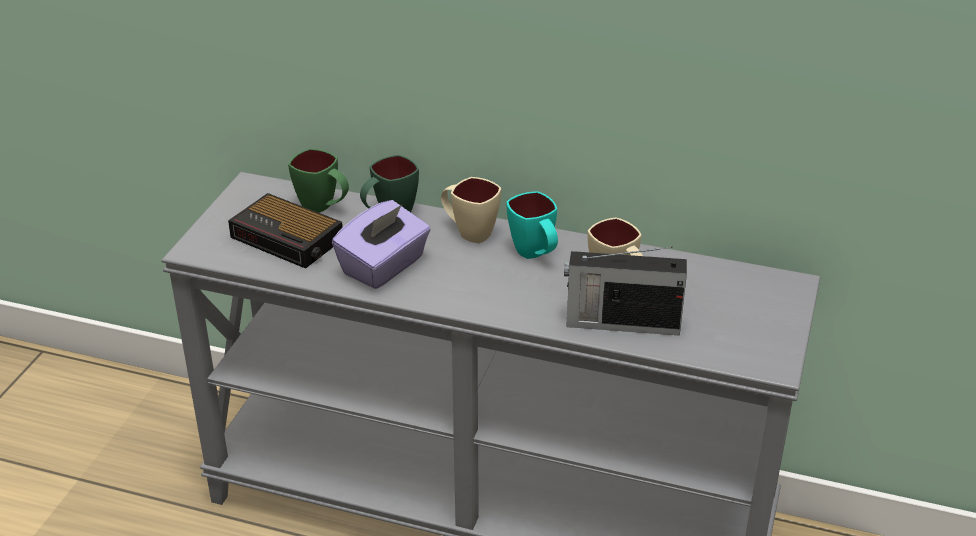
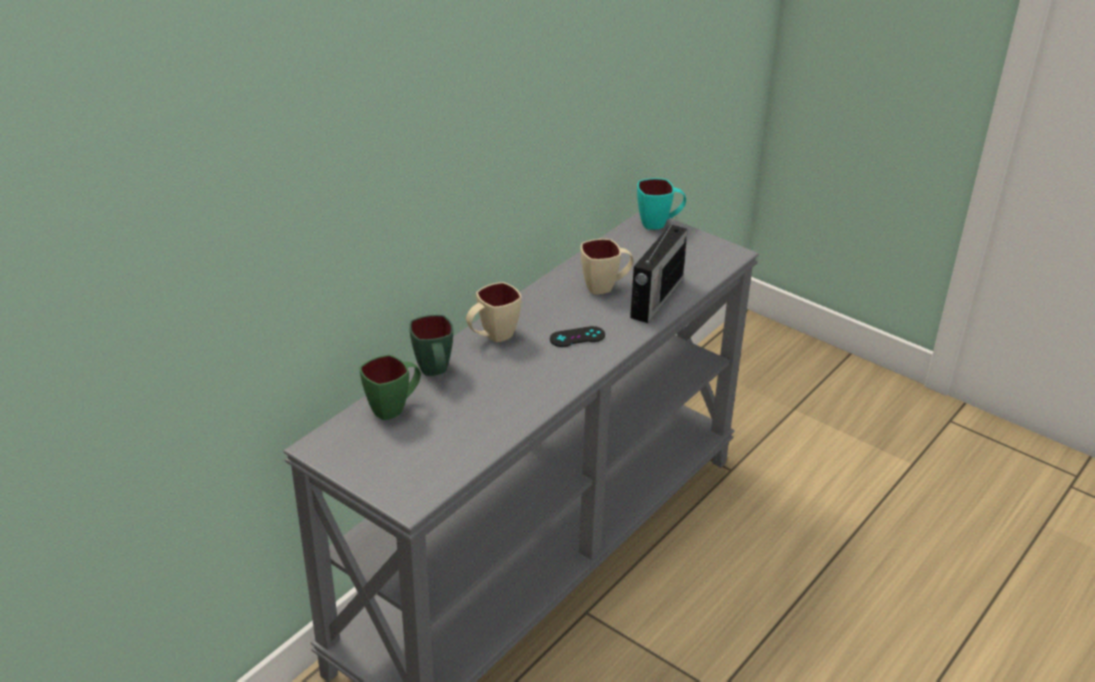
camera: 70 degrees left, 0 degrees up
alarm clock [228,193,343,269] -> none
purple tissue box [332,200,431,289] -> none
turquoise mug [507,191,558,259] -> turquoise mug moved to [637,178,686,230]
none -> black game controller [550,326,605,347]

